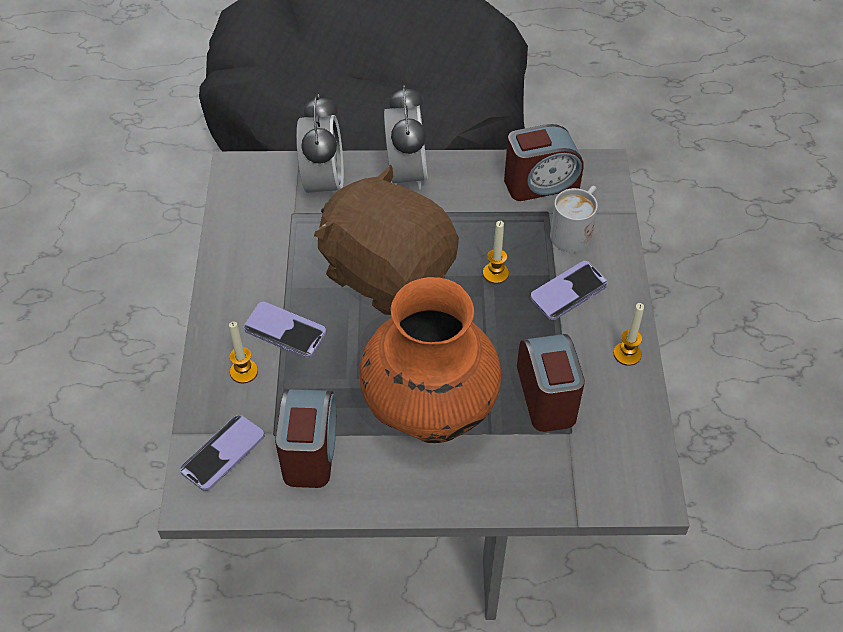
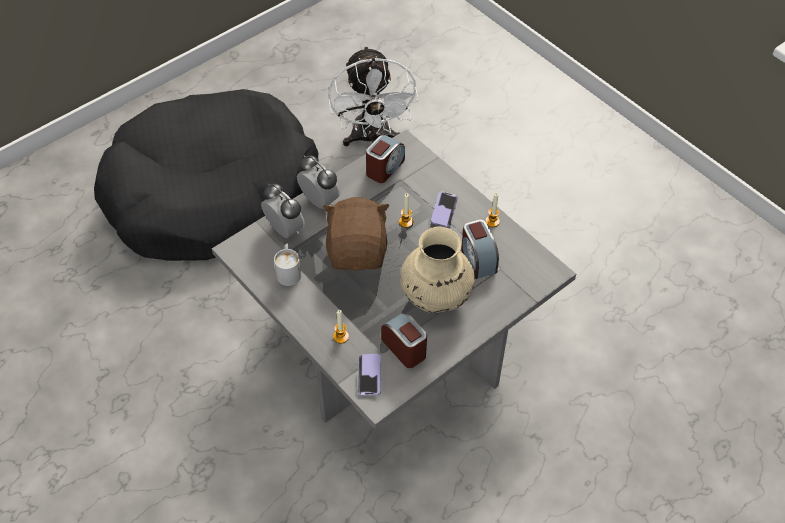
camera: 40 degrees left, 0 degrees up
phone [244,302,326,358] -> none
brown plush toy [314,165,459,315] -> brown plush toy turned 90 degrees clockwise [323,197,390,271]
orange vase [360,277,501,443] -> beige vase [400,226,475,313]
alarm clock [517,334,585,432] -> alarm clock turned 150 degrees counterclockwise [461,220,499,279]
white mug [550,186,598,253] -> white mug moved to [274,244,301,286]
none -> white fan [328,46,419,146]

